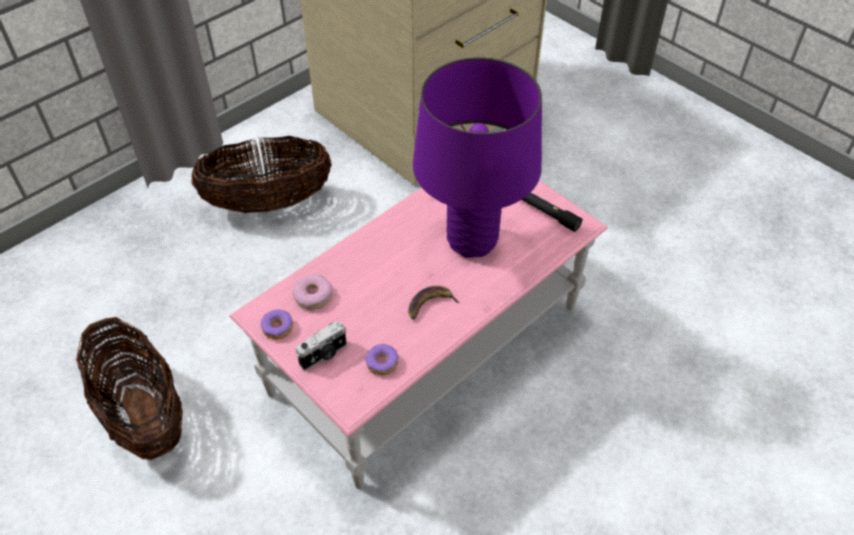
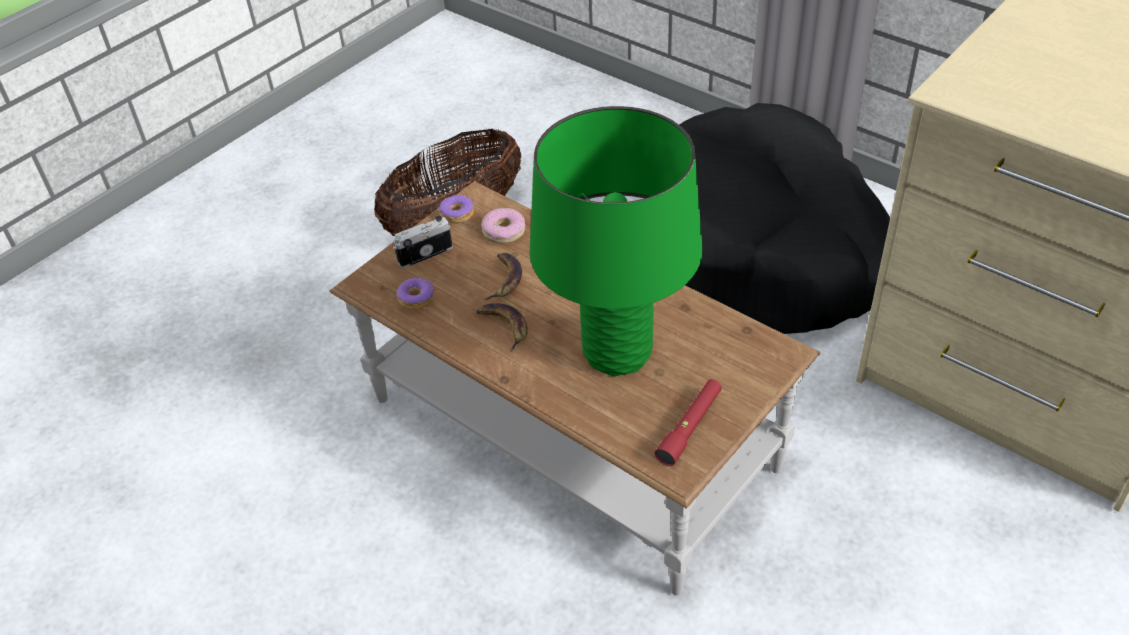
camera: 85 degrees right, 5 degrees down
basket [191,136,332,213] -> black dog bed [679,103,890,334]
pink coffee table [229,180,608,489] -> brown coffee table [329,181,820,596]
camera [296,321,347,370] -> camera turned 105 degrees clockwise [393,215,453,268]
purple table lamp [413,57,542,258] -> green table lamp [530,106,703,376]
black flashlight [522,193,582,232] -> red flashlight [655,379,722,466]
none -> banana [484,253,522,300]

